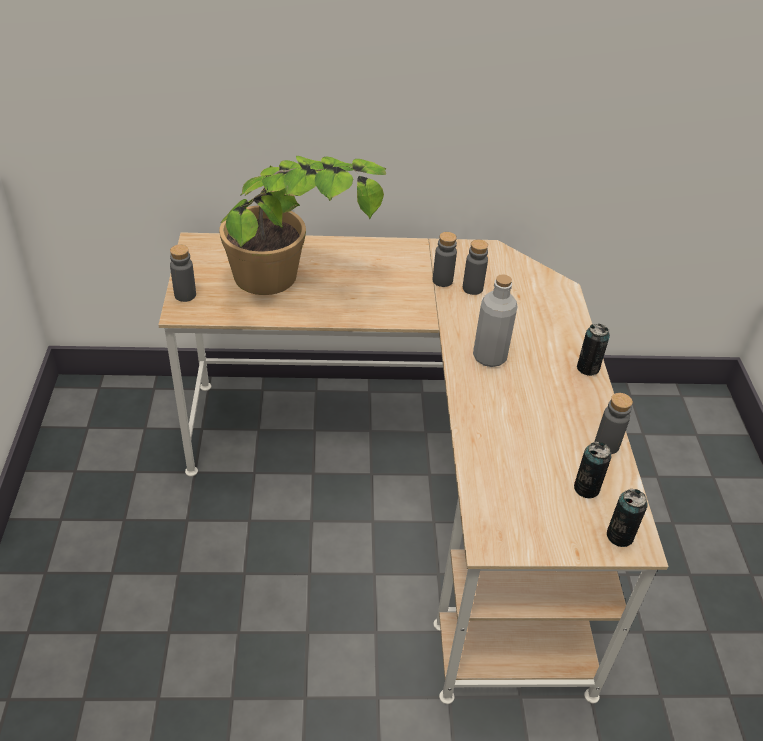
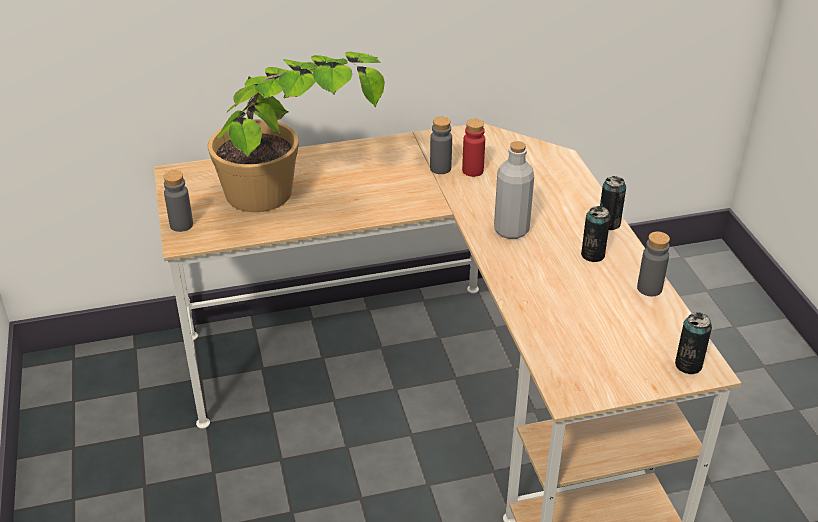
camera: 10 degrees left, 5 degrees down
grey bottle [463,239,488,295] -> red bottle [462,119,485,177]
can [574,442,612,498] -> can moved to [581,206,611,262]

